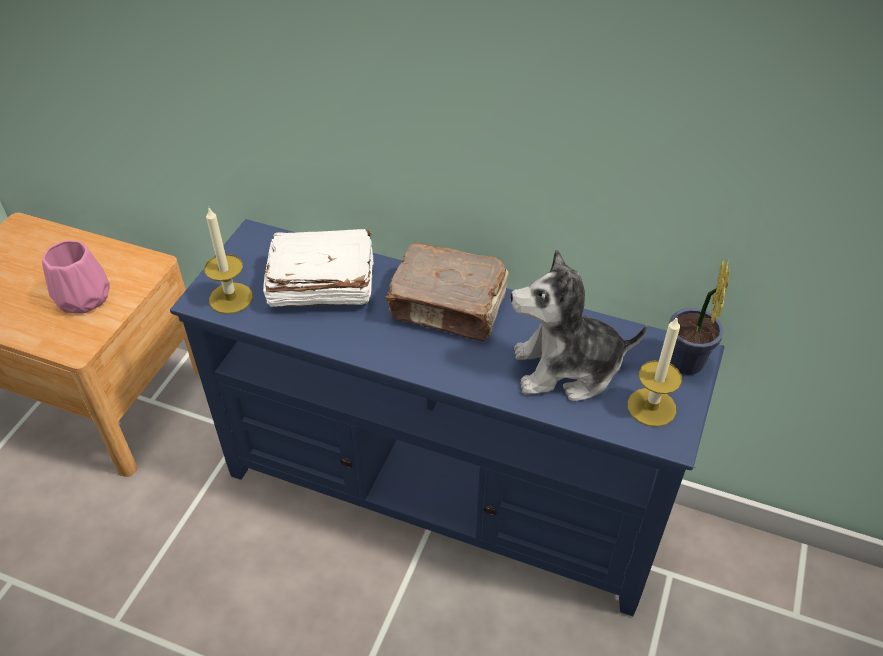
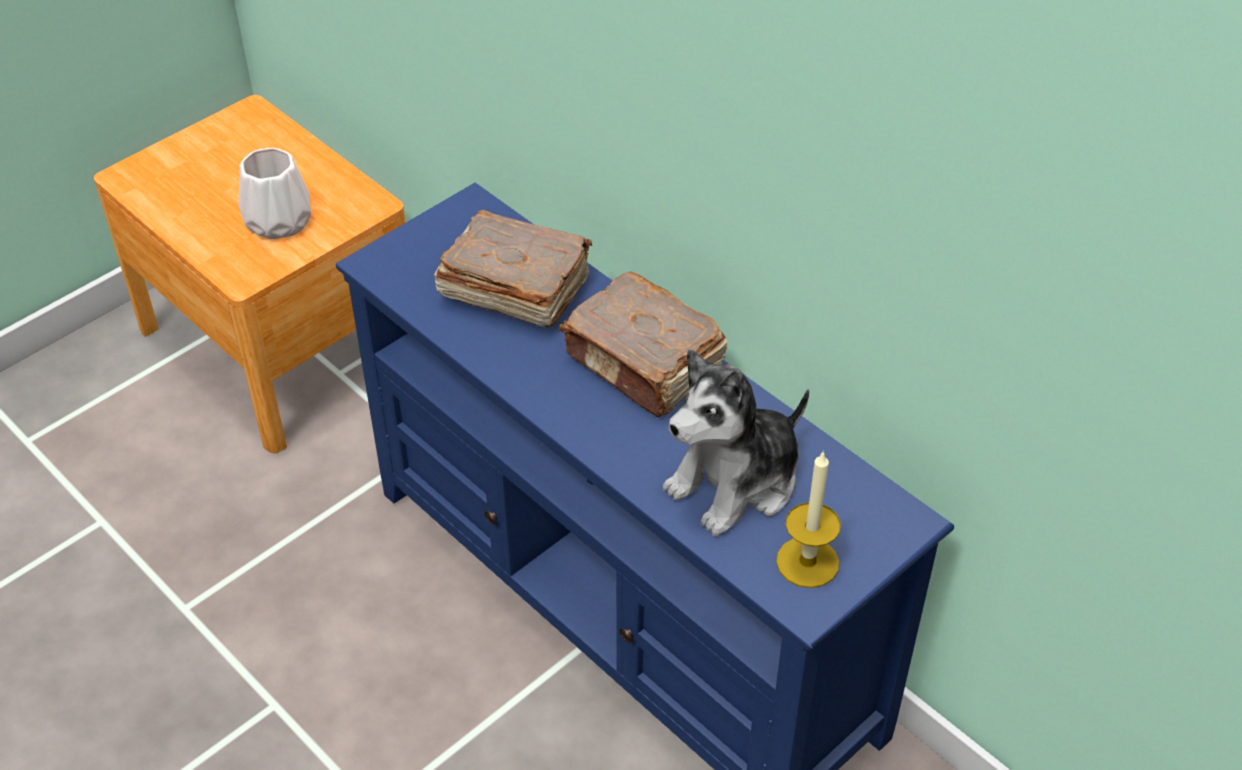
camera: 25 degrees right, 0 degrees up
pink vase [42,240,110,314] -> white vase [238,148,311,239]
candle [204,208,253,314] -> none
white book [263,229,373,307] -> brown book [434,210,592,328]
plush toy [511,249,647,402] -> plush toy turned 60 degrees counterclockwise [663,349,809,537]
potted plant [669,260,730,375] -> none

